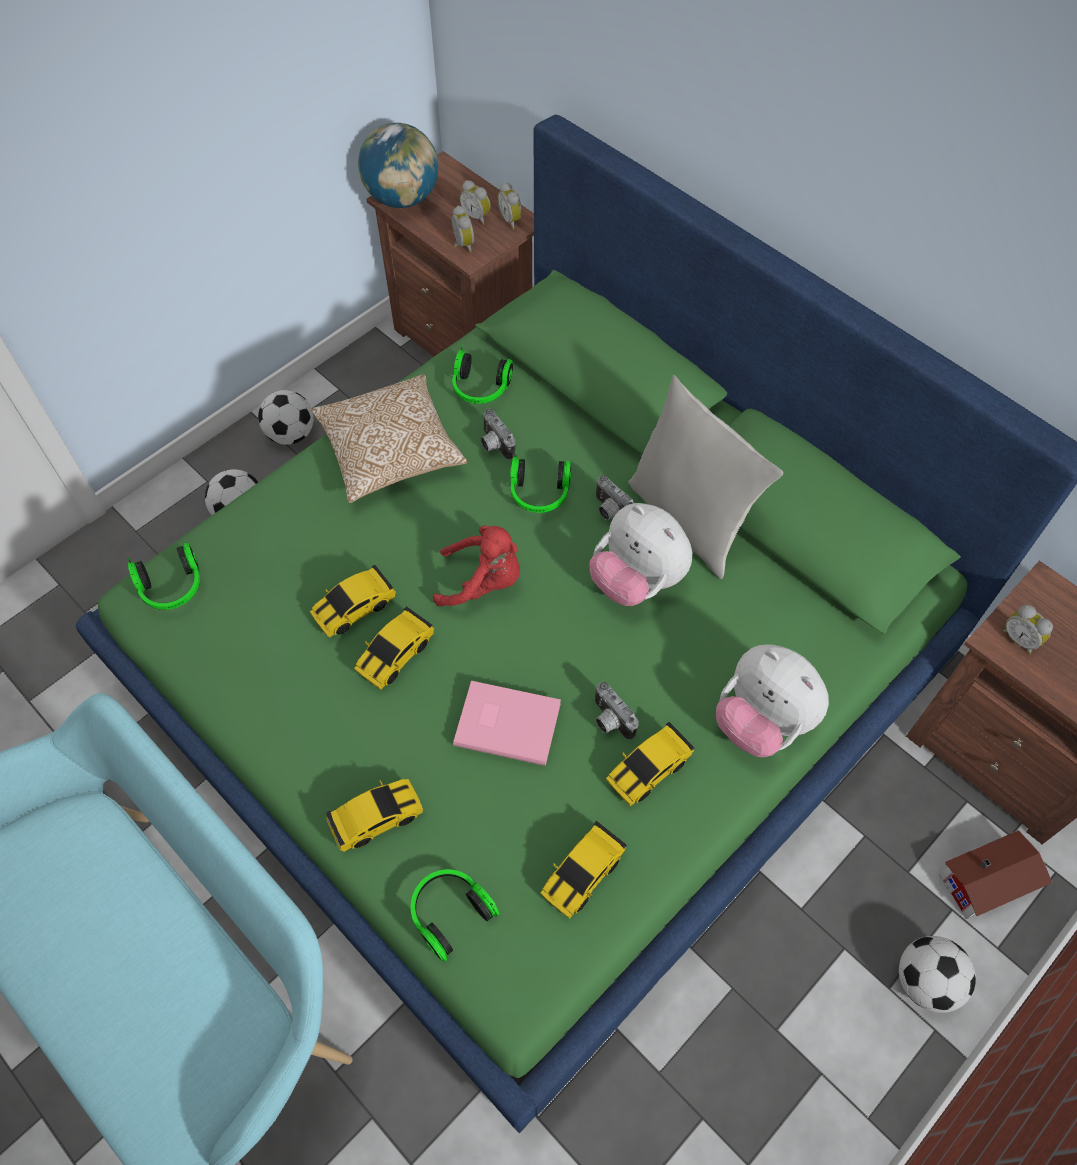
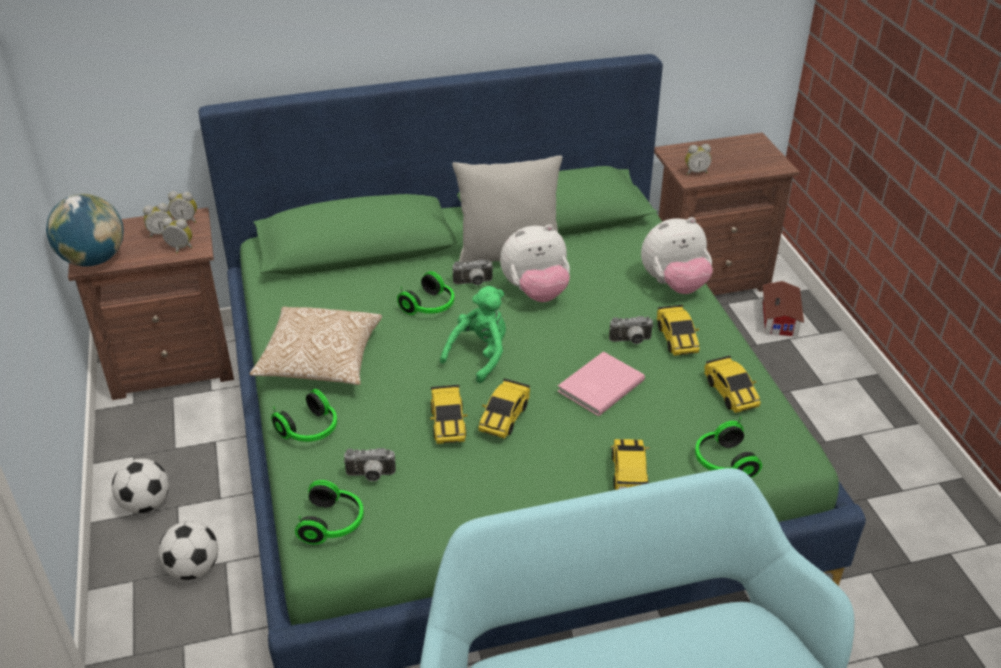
camera: 60 degrees left, 20 degrees down
toy car [354,606,434,689] -> toy car turned 45 degrees clockwise [478,378,530,439]
red plush toy [433,525,520,606] -> green plush toy [440,286,506,383]
headphones [452,344,513,404] -> headphones moved to [271,389,337,442]
camera [481,408,516,460] -> camera moved to [344,448,396,481]
football [899,936,976,1013] -> none

